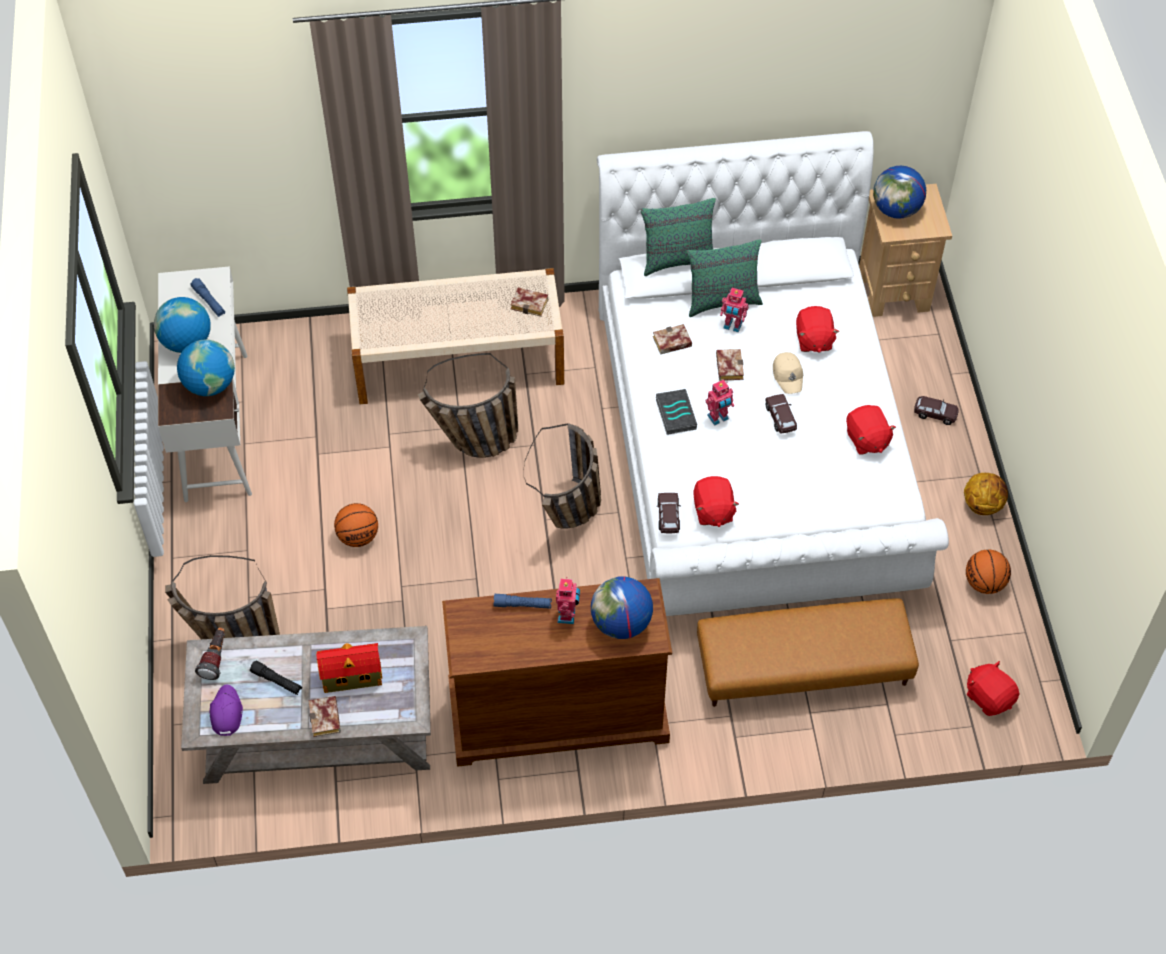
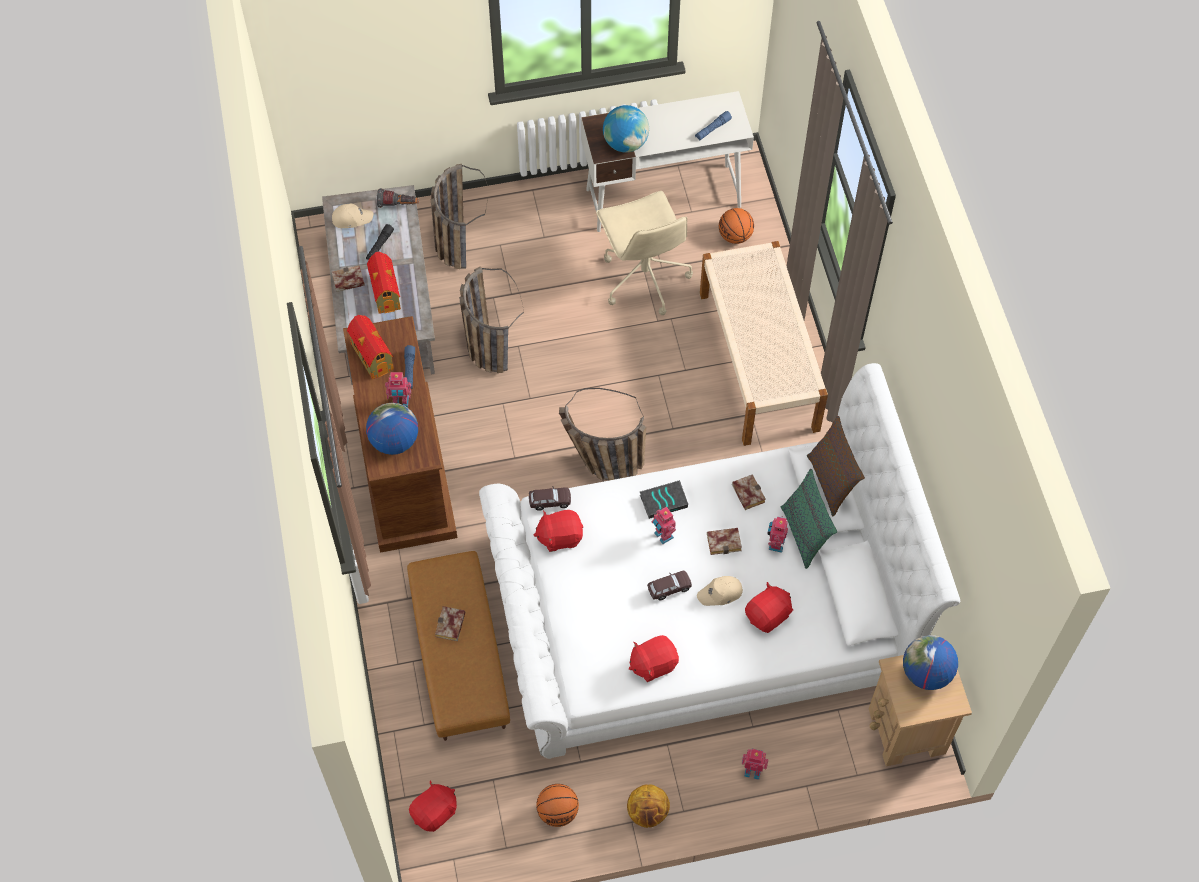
camera: 85 degrees right, 5 degrees up
globe [154,297,211,353] -> none
purple cap [210,684,243,736] -> beige cap [332,203,373,228]
basketball [334,503,378,547] -> basketball moved to [719,208,754,244]
basket [417,353,518,458] -> basket moved to [459,267,524,373]
book [510,288,548,316] -> book moved to [435,606,466,641]
green pillow [641,198,716,276] -> brown pillow [807,416,865,516]
red plush toy [796,306,839,353] -> red plush toy turned 150 degrees clockwise [745,582,793,633]
brown toy car [914,396,959,425] -> toy robot [742,748,768,780]
none -> toy house [347,315,394,379]
none -> beige office chair [596,191,693,315]

